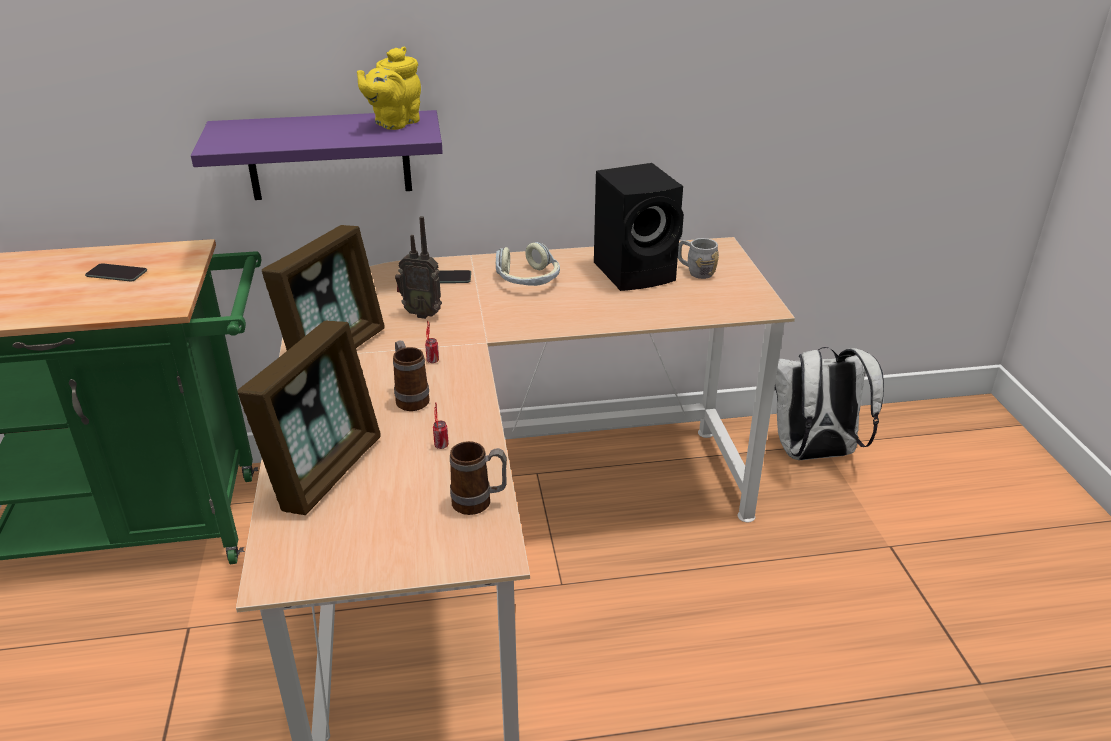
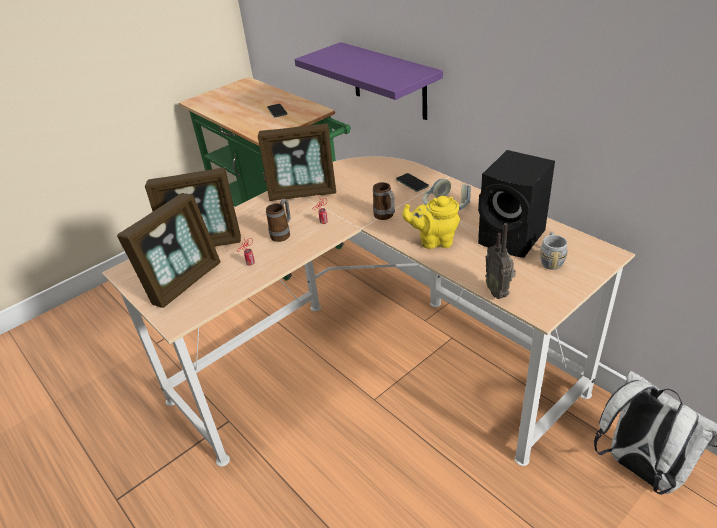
camera: 60 degrees right, 5 degrees up
yellow teapot [357,46,421,130] -> yellow teapot moved to [402,196,460,249]
radio [395,216,442,319] -> radio moved to [485,223,516,299]
mug [450,441,507,515] -> mug moved to [373,182,395,220]
none -> picture frame [117,193,221,308]

